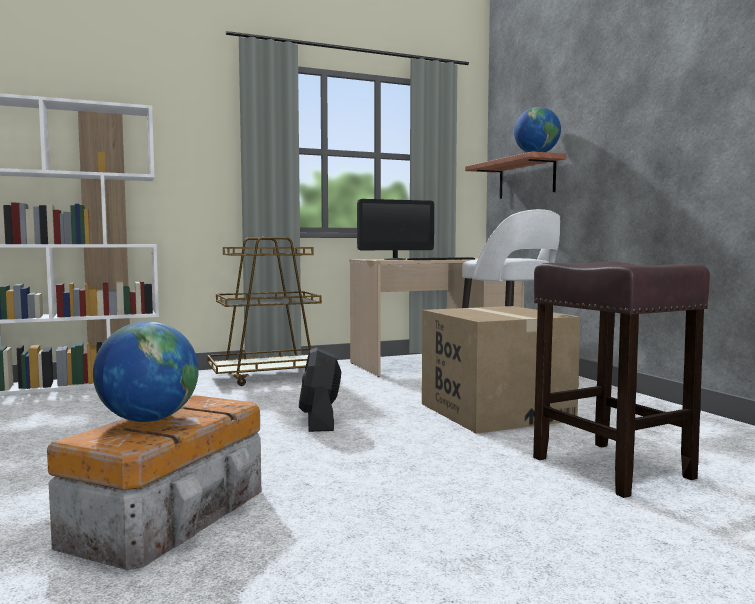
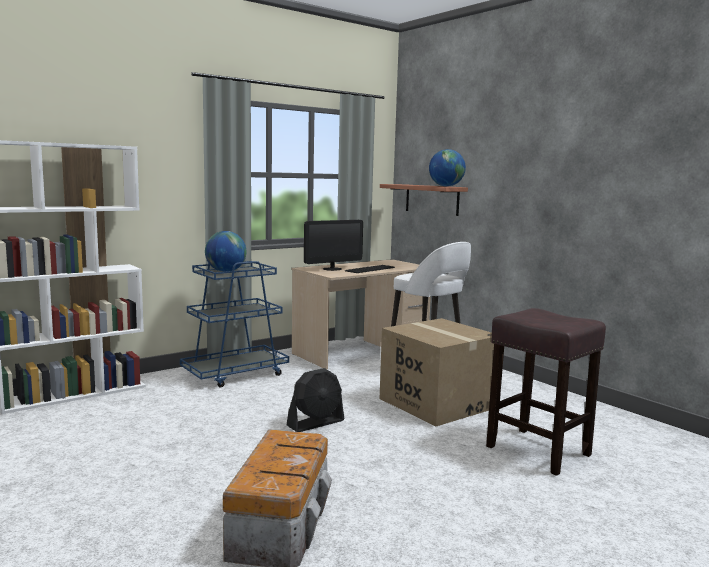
camera: 15 degrees left, 5 degrees up
globe [93,321,199,422] -> globe moved to [205,231,247,272]
brown cart [207,237,322,386] -> blue cart [180,261,289,388]
black fan [299,347,341,432] -> black fan turned 105 degrees counterclockwise [287,368,344,432]

